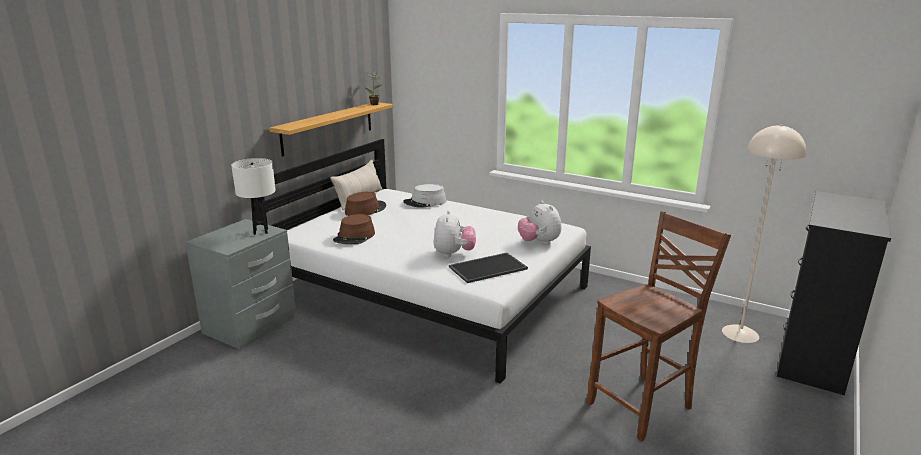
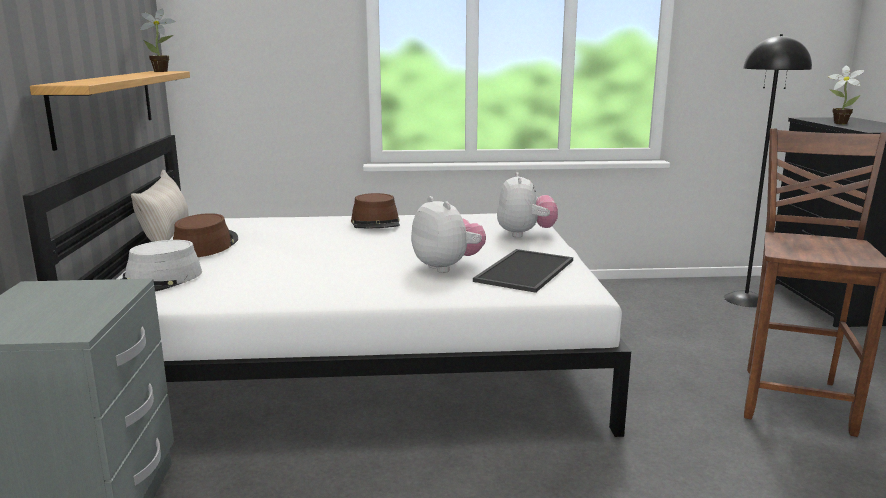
camera: 35 degrees left, 5 degrees down
white table lamp [231,158,276,235] -> none
brown hat [333,214,375,244] -> brown hat moved to [351,193,400,228]
grey hat [403,184,446,208] -> grey hat moved to [122,240,202,292]
plush toy [518,201,561,245] -> plush toy turned 120 degrees counterclockwise [497,172,558,238]
beige floor lamp [722,124,806,343] -> black floor lamp [724,34,812,307]
none -> potted plant [828,66,865,124]

